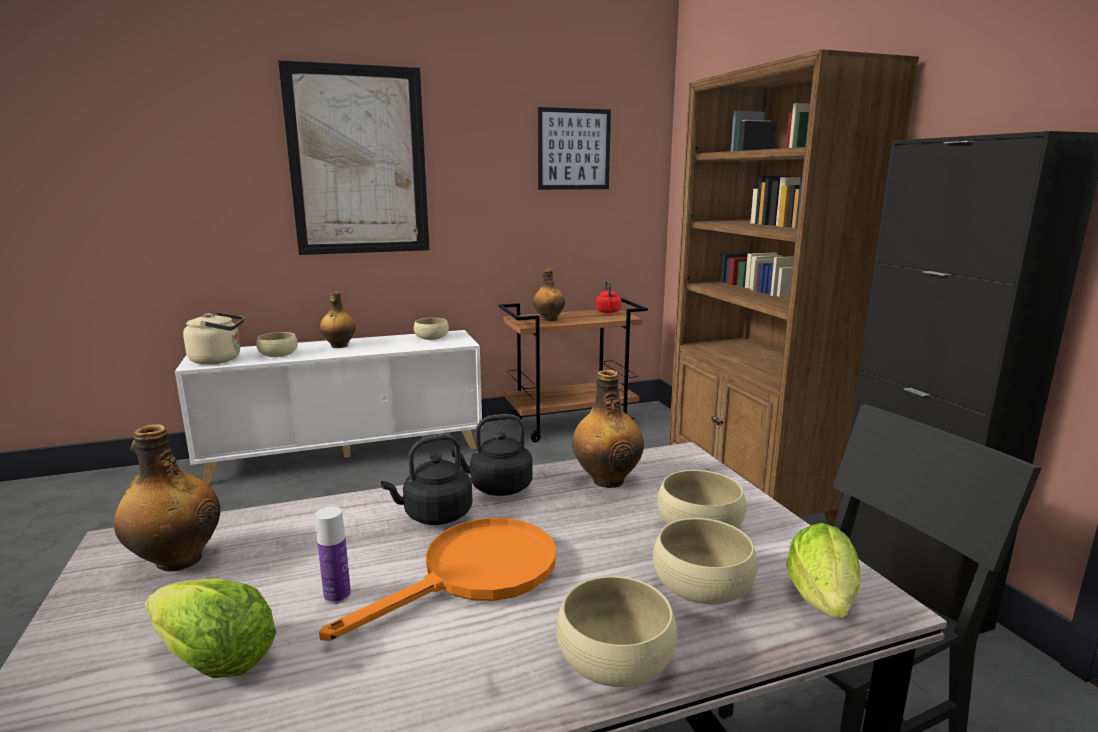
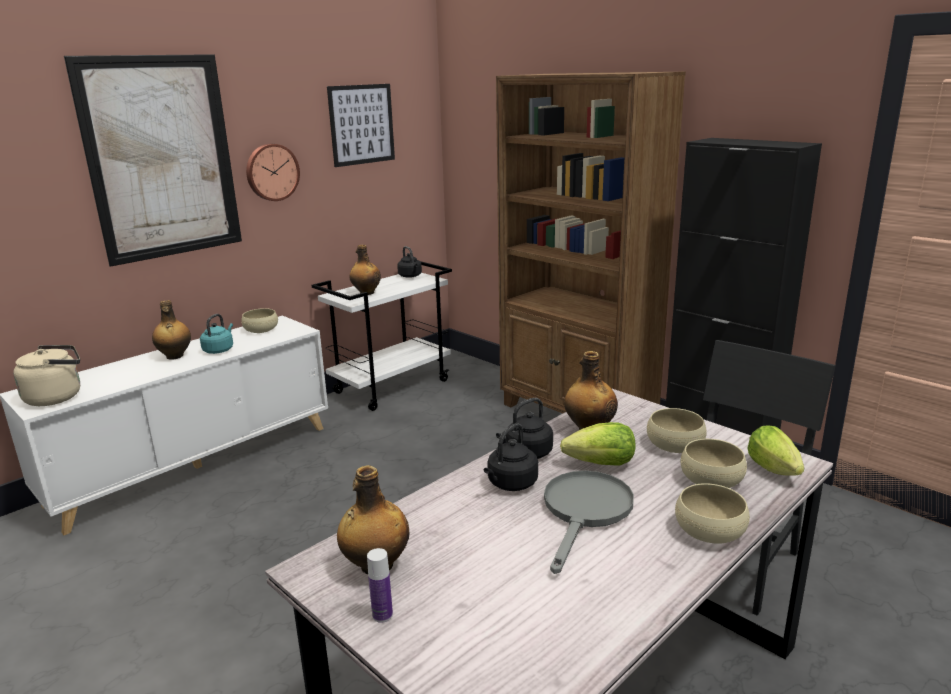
camera: 25 degrees left, 5 degrees up
lettuce [145,578,277,678] -> lettuce moved to [560,422,635,466]
beige bowl [256,332,298,357] -> none
bottle [315,506,351,604] -> bottle moved to [367,548,393,623]
orange frying pan [319,518,556,641] -> grey frying pan [544,471,634,574]
brown cart [499,298,648,442] -> white cart [312,261,452,411]
red kettle [596,280,622,313] -> black kettle [397,246,422,278]
none -> turquoise kettle [200,314,233,354]
none -> wall clock [246,144,300,201]

